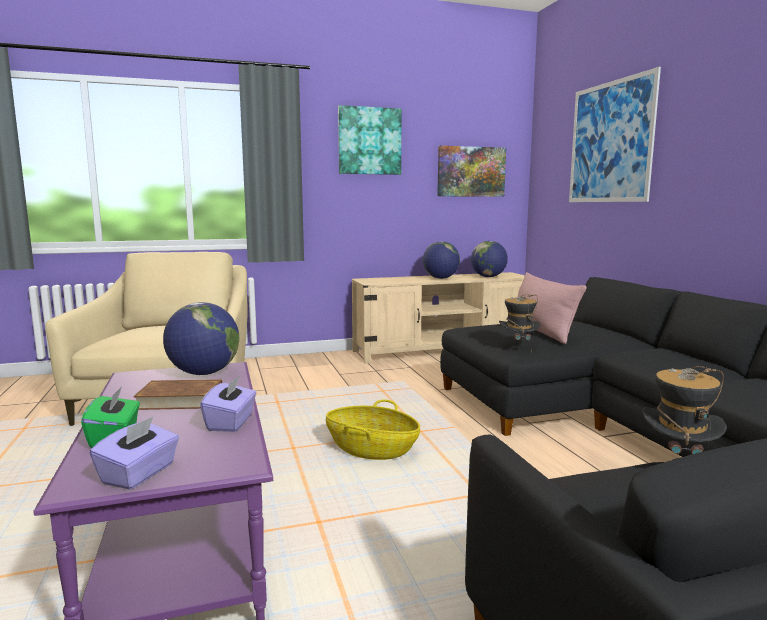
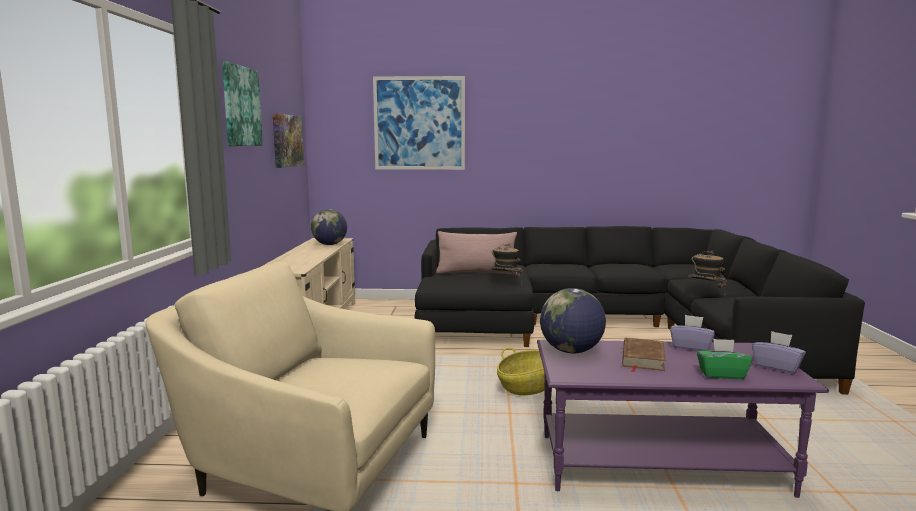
camera: 70 degrees left, 0 degrees up
globe [423,241,460,279] -> none

